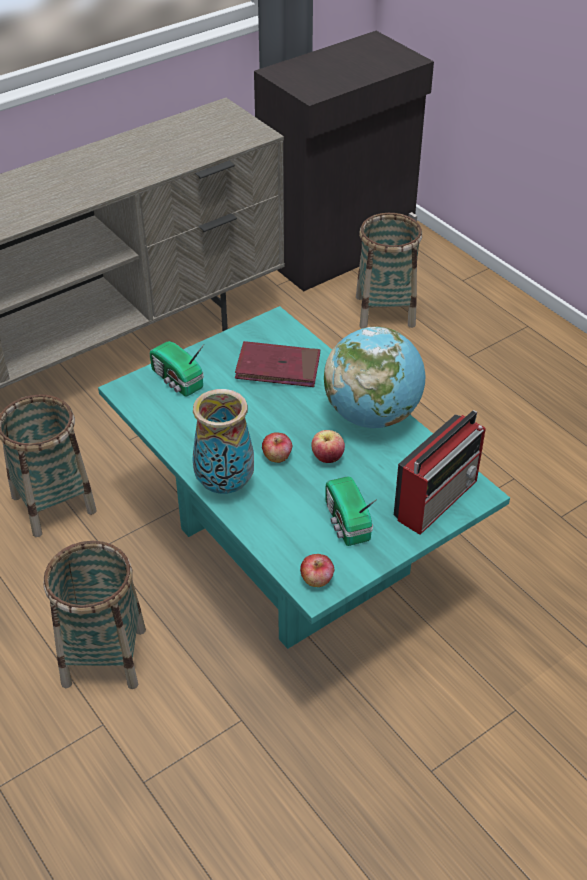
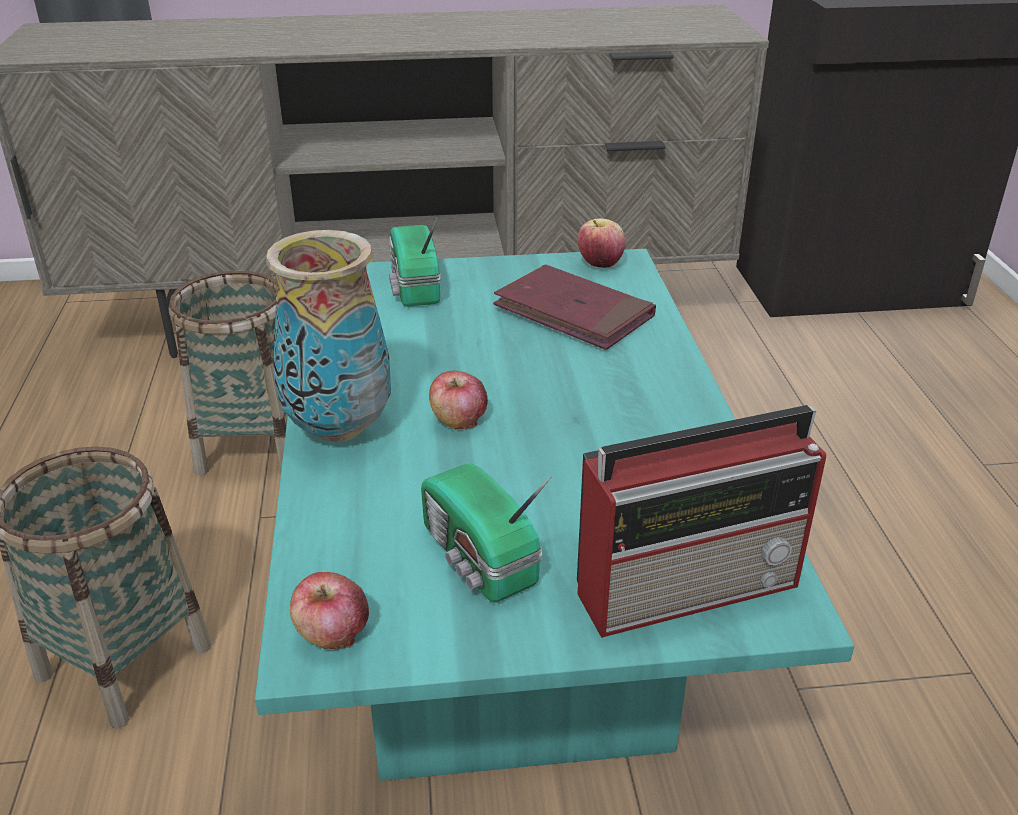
camera: 30 degrees right, 10 degrees down
apple [311,430,345,463] -> apple moved to [577,218,625,268]
globe [324,327,425,428] -> none
radio [325,476,377,546] -> radio turned 45 degrees counterclockwise [421,464,551,603]
basket [356,213,422,328] -> none

